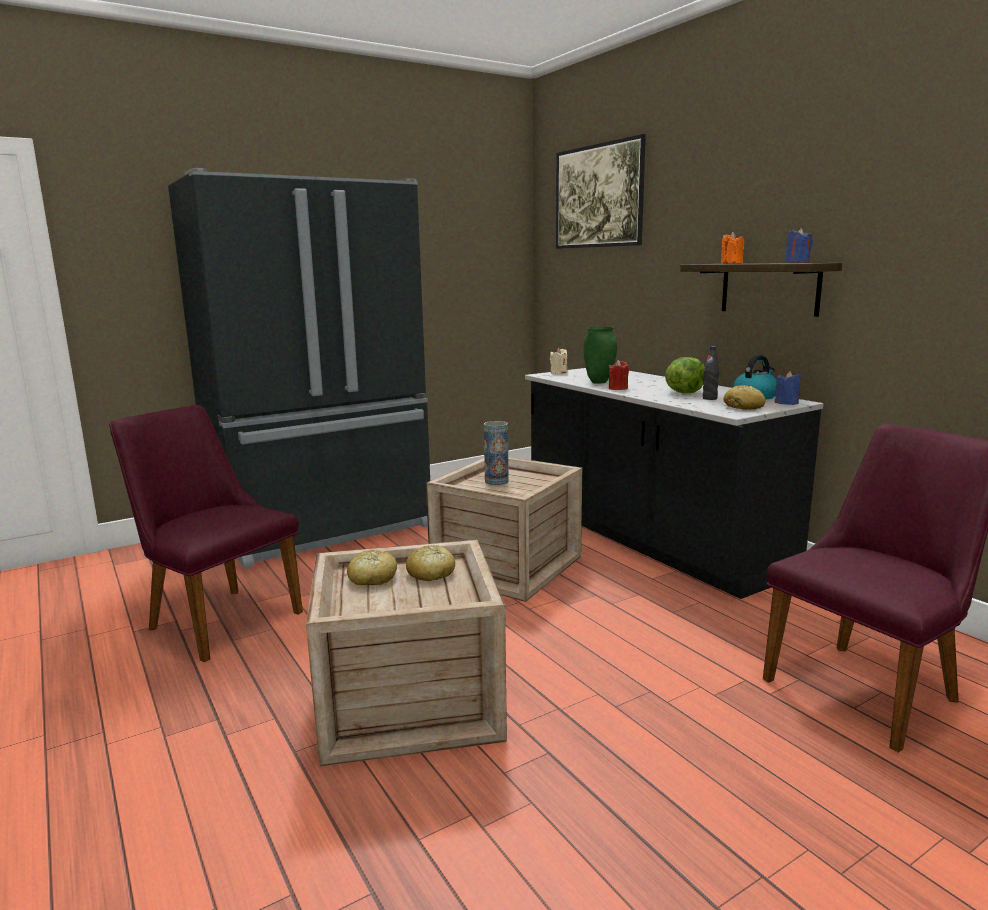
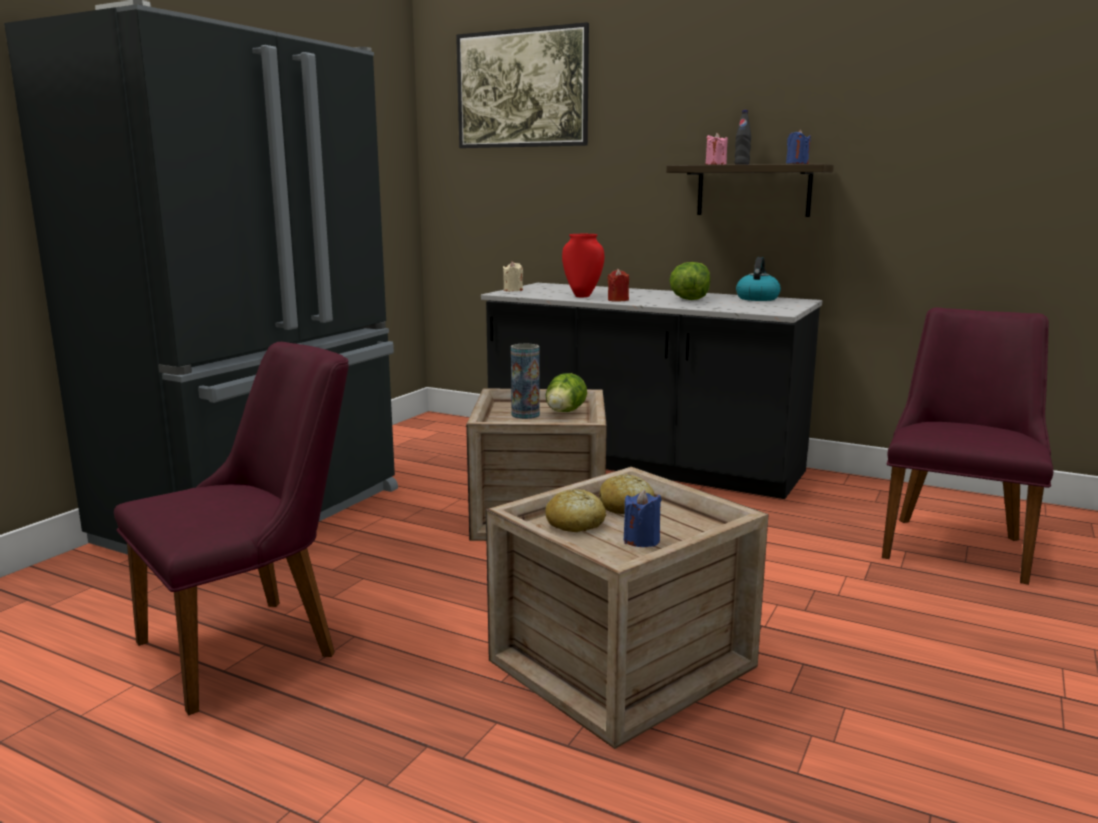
camera: 30 degrees left, 0 degrees up
purple chair [109,405,303,662] -> purple chair turned 135 degrees clockwise [114,342,349,715]
green vase [583,326,617,384] -> red vase [562,234,604,297]
black bottle [702,346,719,400] -> black bottle moved to [735,110,751,165]
orange candle [721,232,744,264] -> pink candle [705,132,728,165]
bread [723,385,765,410] -> none
blue candle [775,371,801,405] -> blue candle moved to [624,490,662,547]
none -> lettuce [546,373,587,412]

